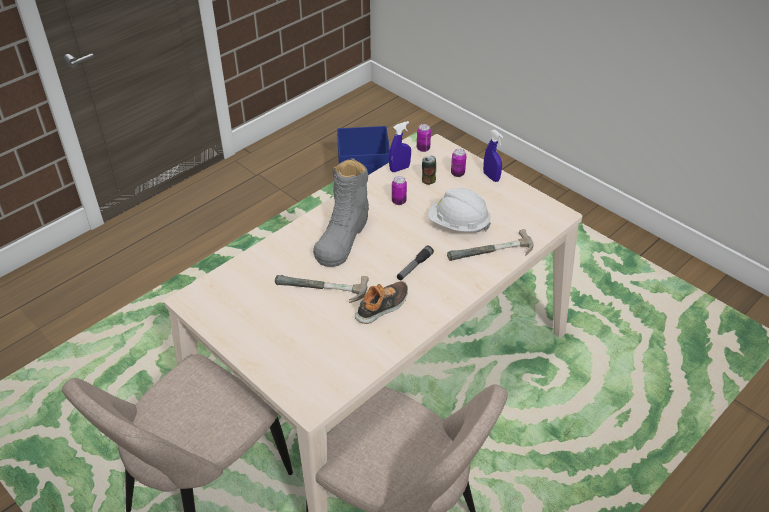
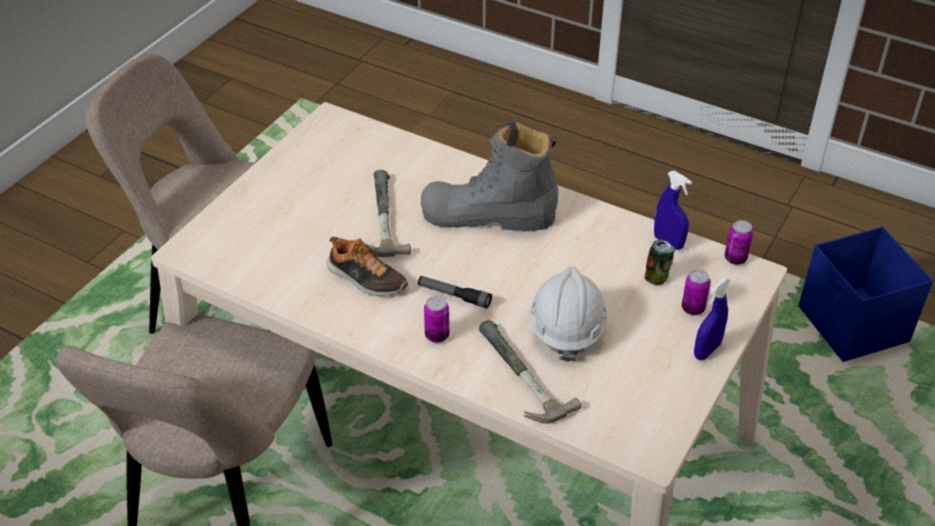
camera: 75 degrees right, 0 degrees up
can [392,176,407,205] -> can moved to [424,296,449,343]

